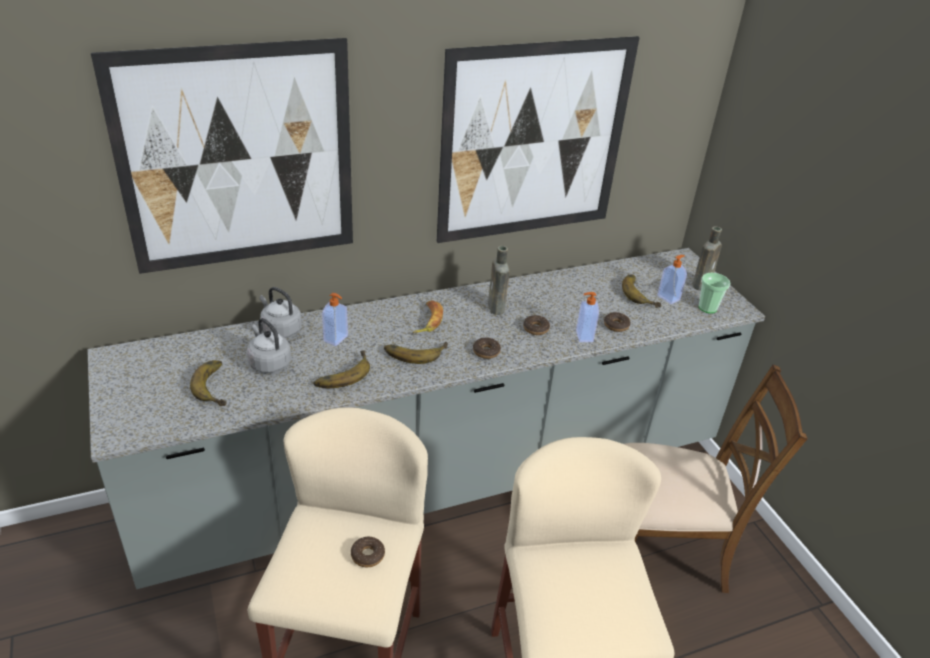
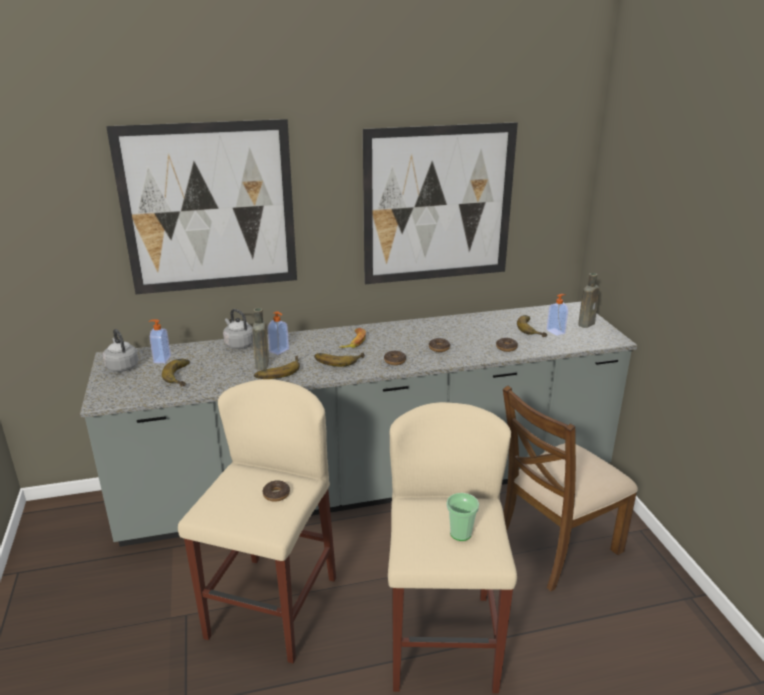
camera: 10 degrees right, 10 degrees down
grey kettle [247,318,291,373] -> grey kettle moved to [103,329,139,372]
brown bottle [488,246,510,315] -> brown bottle moved to [252,308,269,370]
soap dispenser [576,292,599,342] -> soap dispenser moved to [149,319,171,363]
brown chair [625,364,808,593] -> brown chair turned 135 degrees clockwise [503,385,638,591]
cup [699,273,731,313] -> cup moved to [447,493,479,541]

